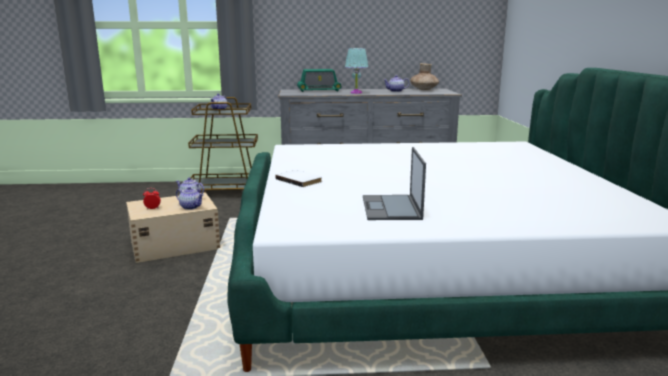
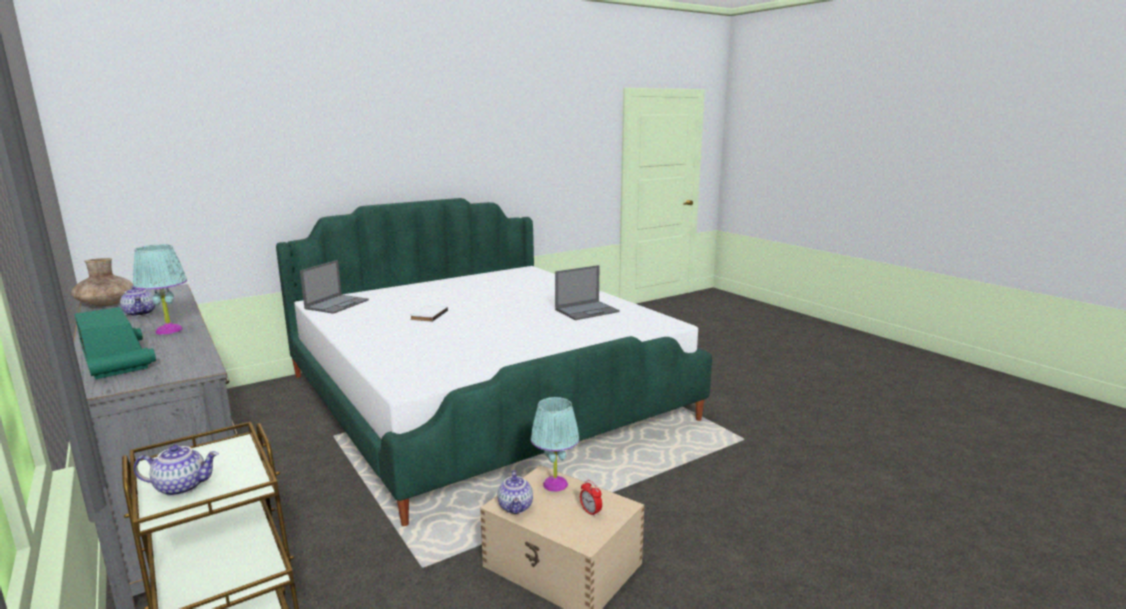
camera: 120 degrees left, 0 degrees up
teapot [176,187,204,210] -> turquoise table lamp [531,397,580,492]
white book [275,170,322,187] -> white book moved to [410,305,448,322]
none -> laptop [300,260,369,314]

